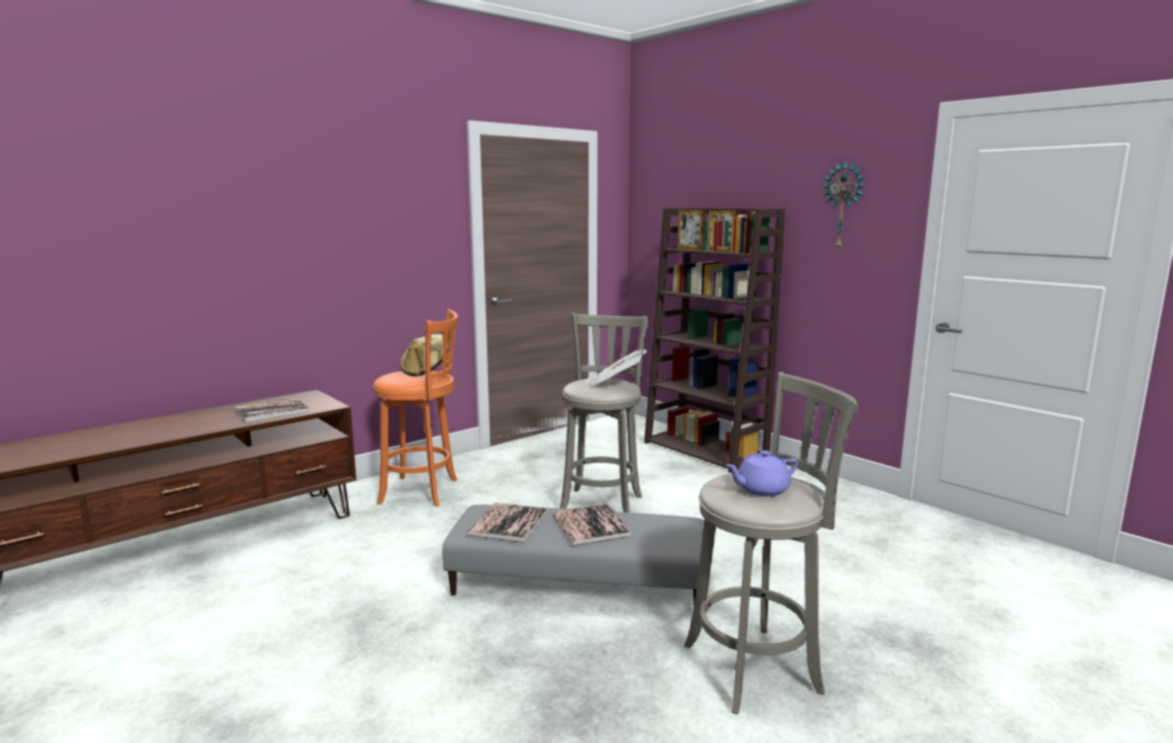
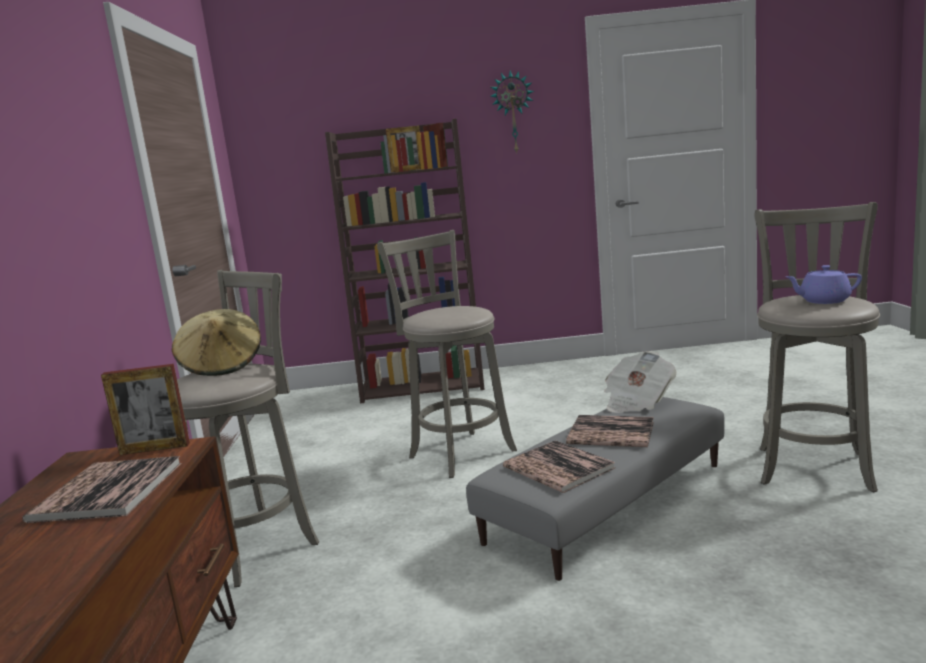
camera: 50 degrees left, 0 degrees up
orange stool [373,309,458,507] -> grey stool [177,270,319,587]
newspaper [586,349,647,386] -> newspaper moved to [604,351,677,413]
picture frame [678,210,706,250] -> picture frame moved to [101,364,190,456]
purple teapot [726,450,798,497] -> purple teapot turned 75 degrees clockwise [786,265,862,304]

